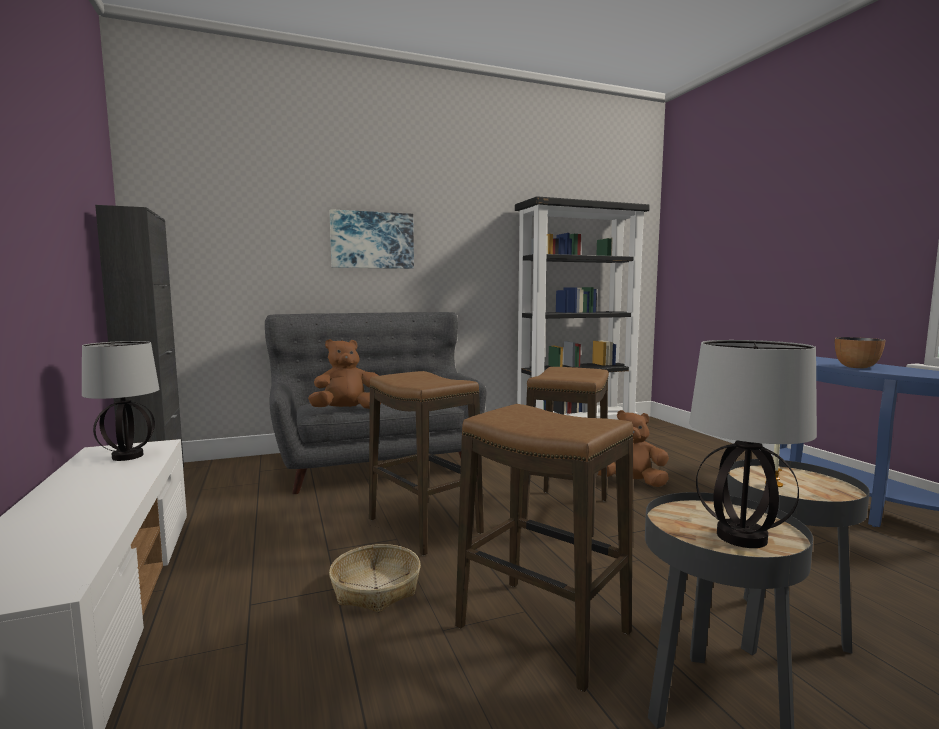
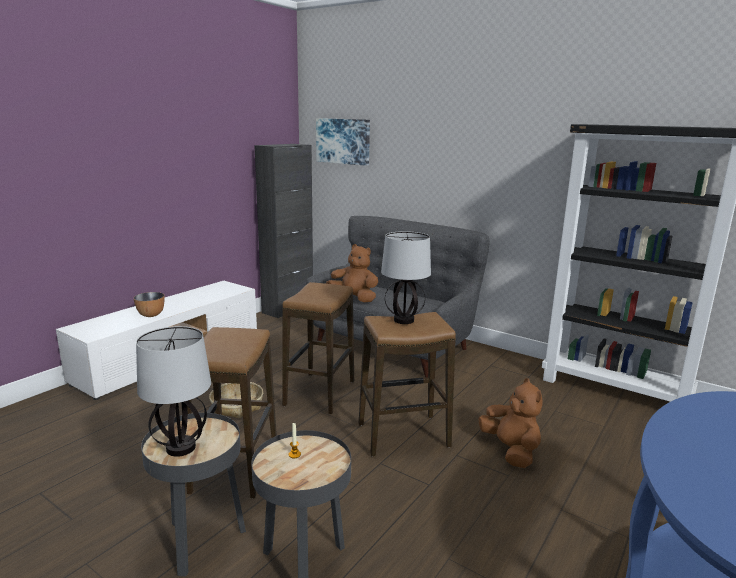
camera: 55 degrees right, 10 degrees up
table lamp [82,341,159,461] -> table lamp moved to [381,231,431,324]
picture [330,209,414,269] -> picture moved to [316,118,370,166]
bowl [835,337,886,368] -> bowl moved to [134,292,165,317]

